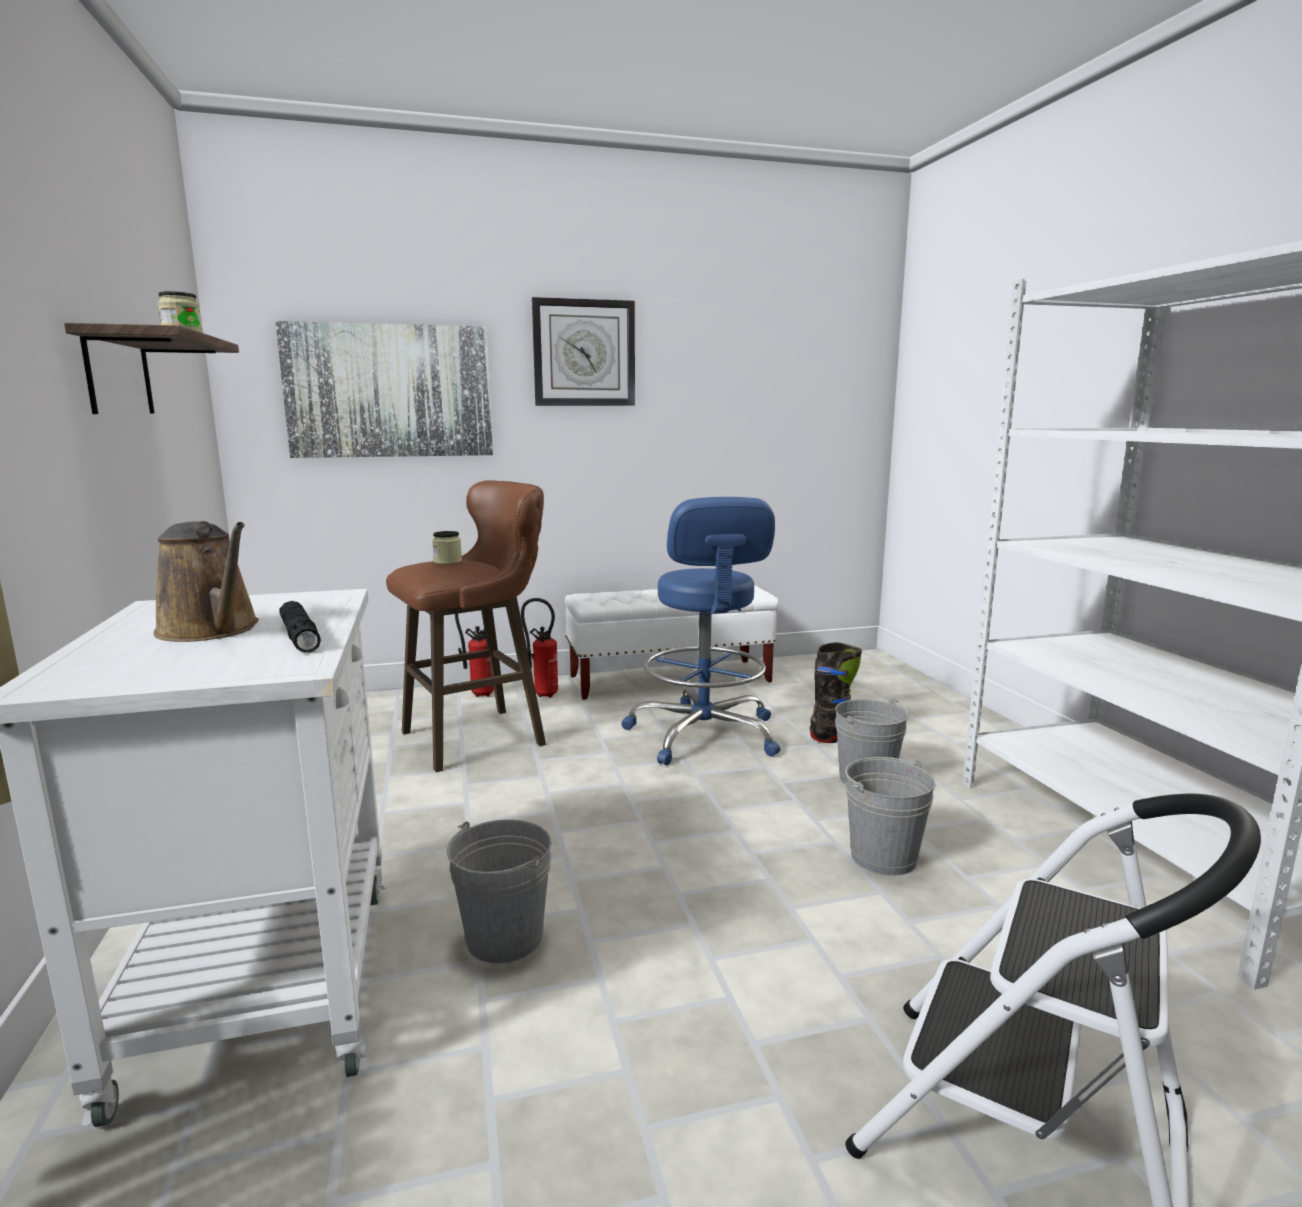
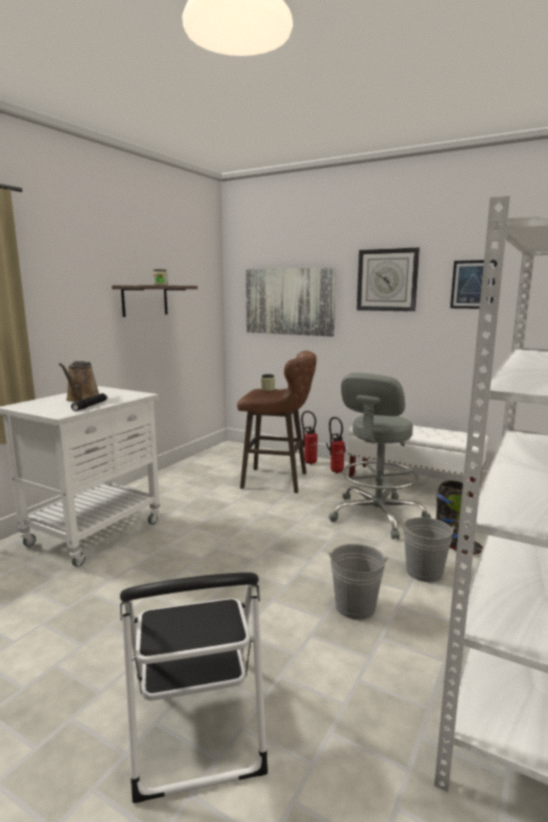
camera: 45 degrees right, 0 degrees up
grey bucket [447,819,551,963] -> none
blue stool [621,497,780,765] -> grey stool [329,373,431,539]
none -> picture [450,260,497,309]

